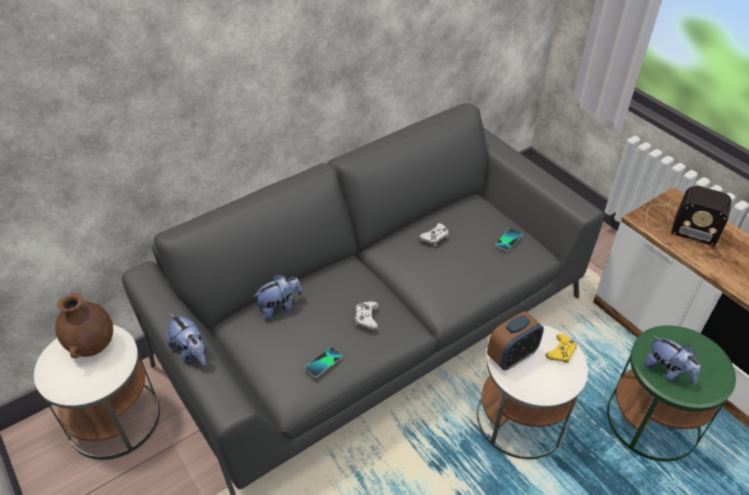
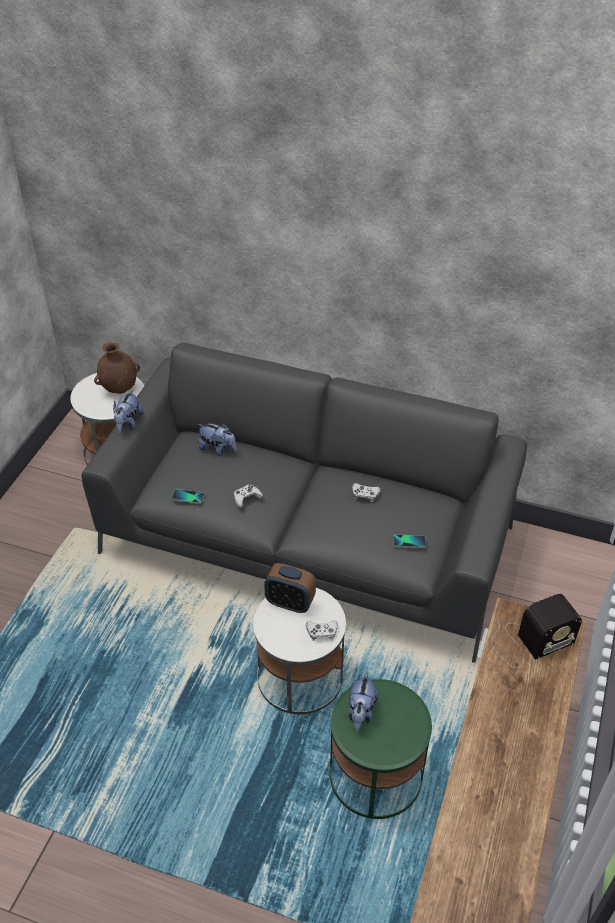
camera: 55 degrees right, 0 degrees up
yellow game controller [546,334,577,363] -> white game controller [306,620,338,641]
radio [646,186,731,246] -> radio turned 105 degrees counterclockwise [491,594,582,668]

